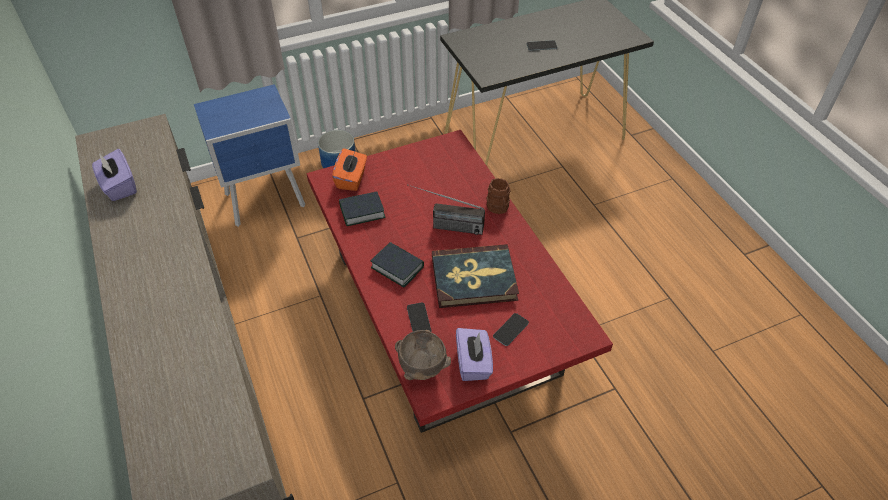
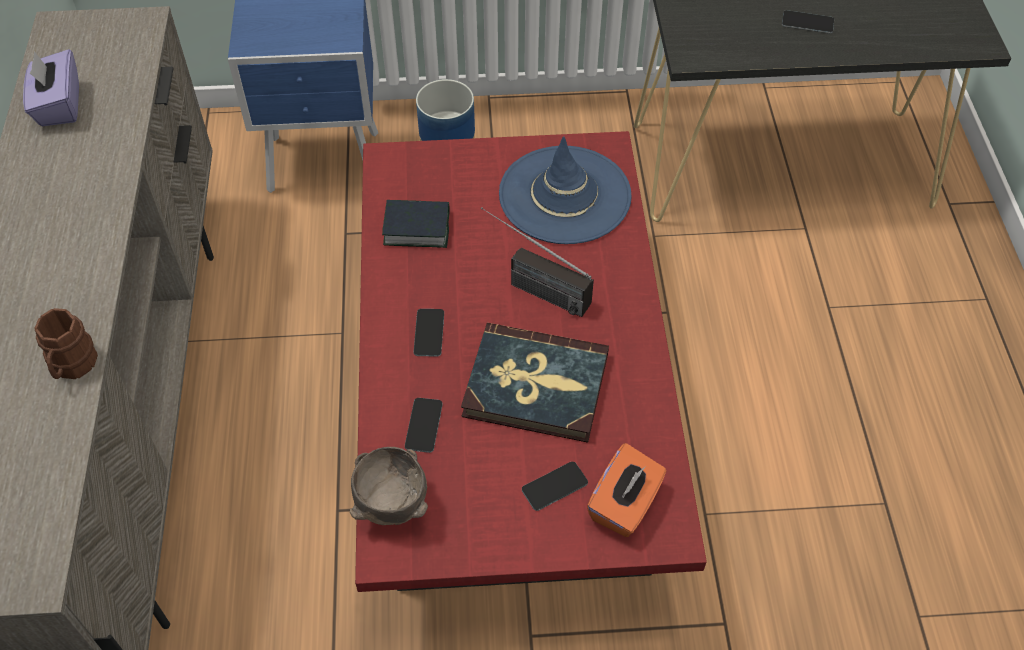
camera: 20 degrees right, 5 degrees up
orange tissue box [332,148,367,191] -> orange tissue box moved to [587,443,666,537]
book [371,242,424,288] -> phone [414,309,444,357]
purple tissue box [456,328,493,381] -> none
brown mug [487,178,511,214] -> brown mug moved to [35,308,98,379]
none -> blue hat [499,136,631,244]

